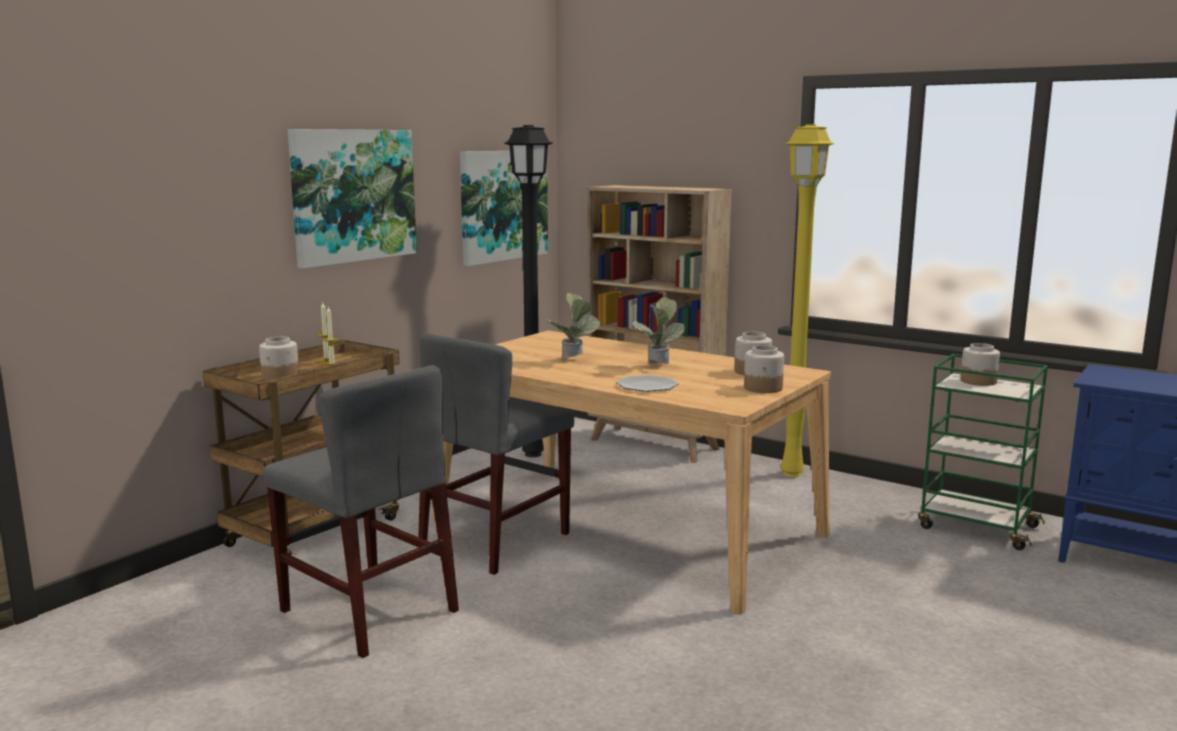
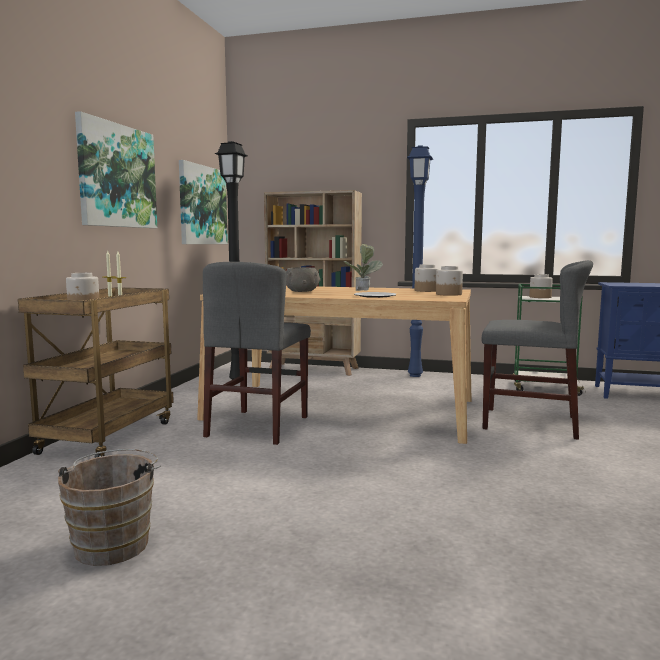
camera: 20 degrees left, 5 degrees down
grey chair [263,365,459,658] -> grey chair moved to [482,260,593,440]
potted plant [547,293,600,360] -> grey bowl [286,267,321,292]
yellow floor lamp [780,124,835,477] -> blue floor lamp [407,145,433,377]
none -> brown bucket [58,449,161,566]

